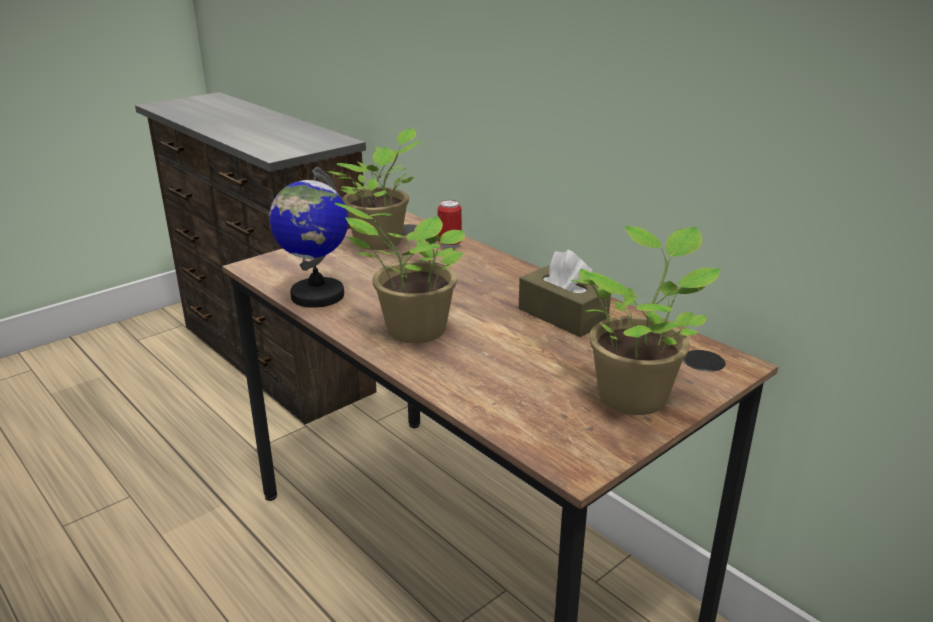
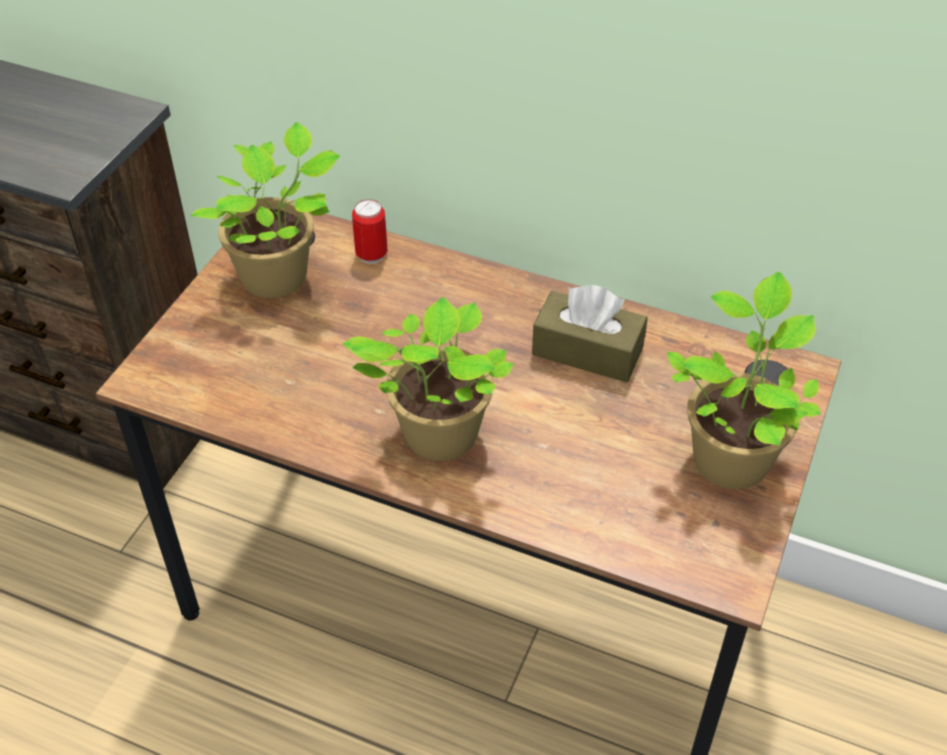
camera: 25 degrees left, 20 degrees up
globe [269,167,348,308] -> none

